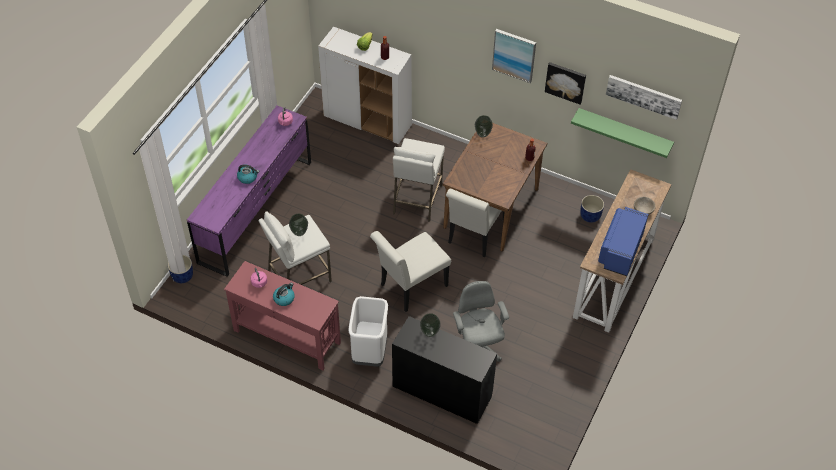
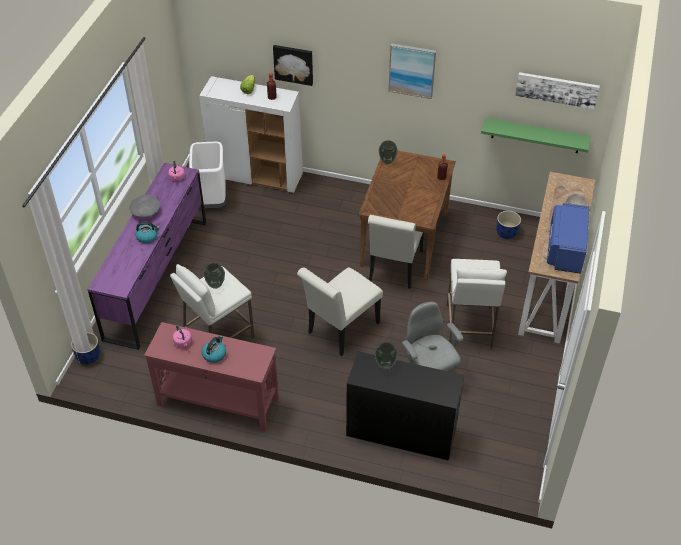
camera: 10 degrees left, 5 degrees down
white trash can [349,296,388,367] -> white trash can moved to [189,141,226,208]
white stool [393,138,445,222] -> white stool moved to [446,259,507,349]
picture [545,62,586,104] -> picture moved to [273,45,313,86]
none -> grey bowl [129,195,160,217]

